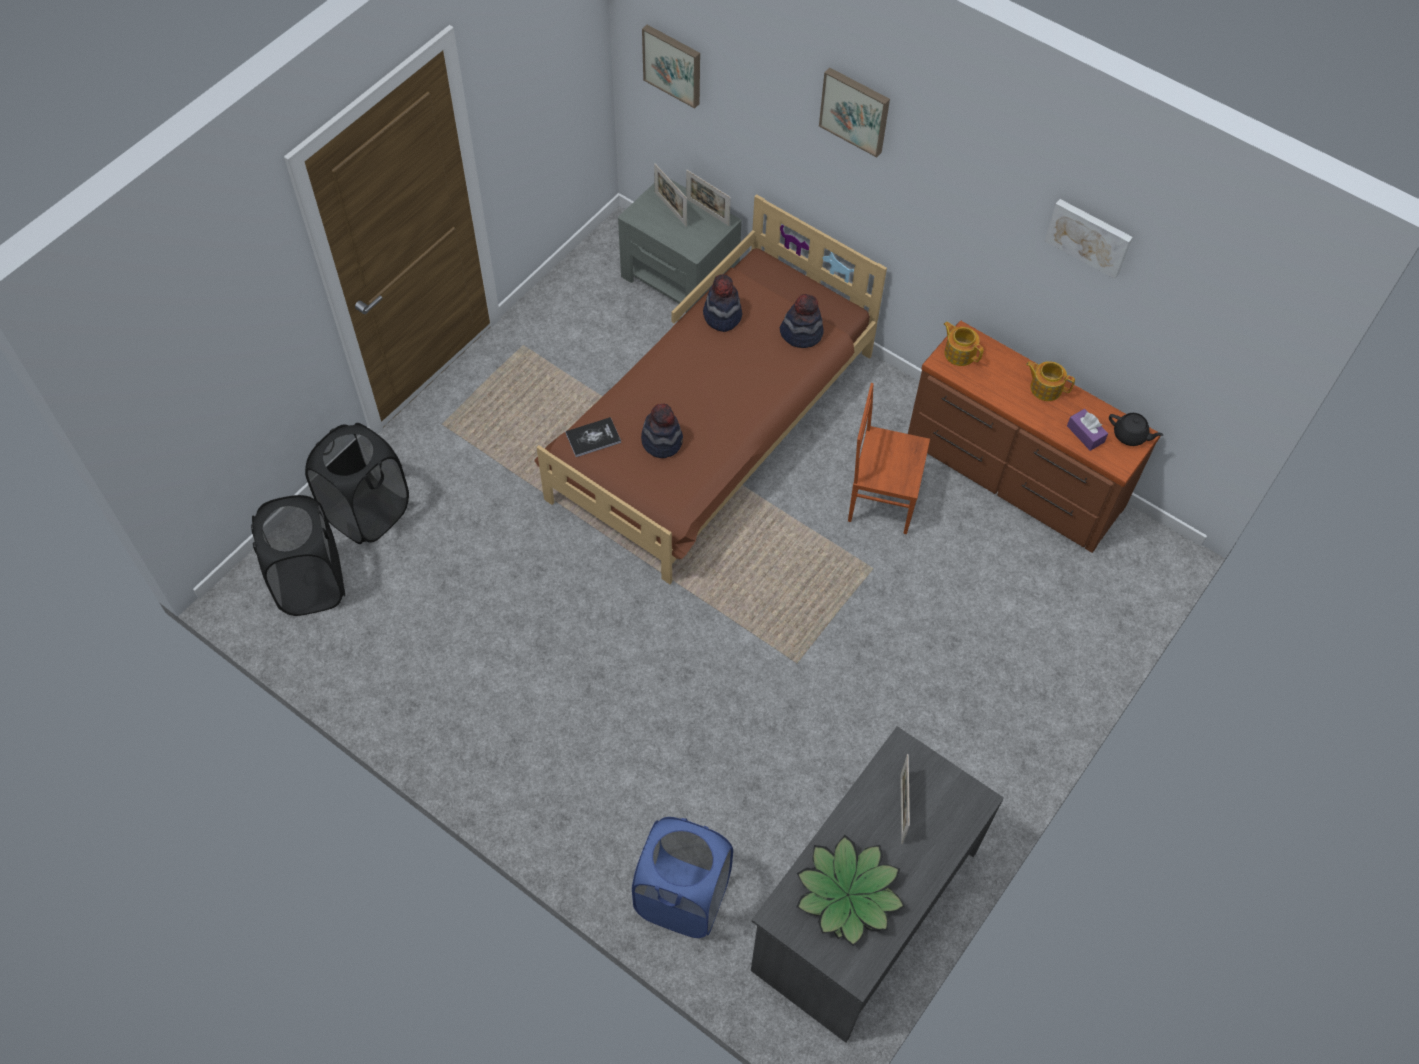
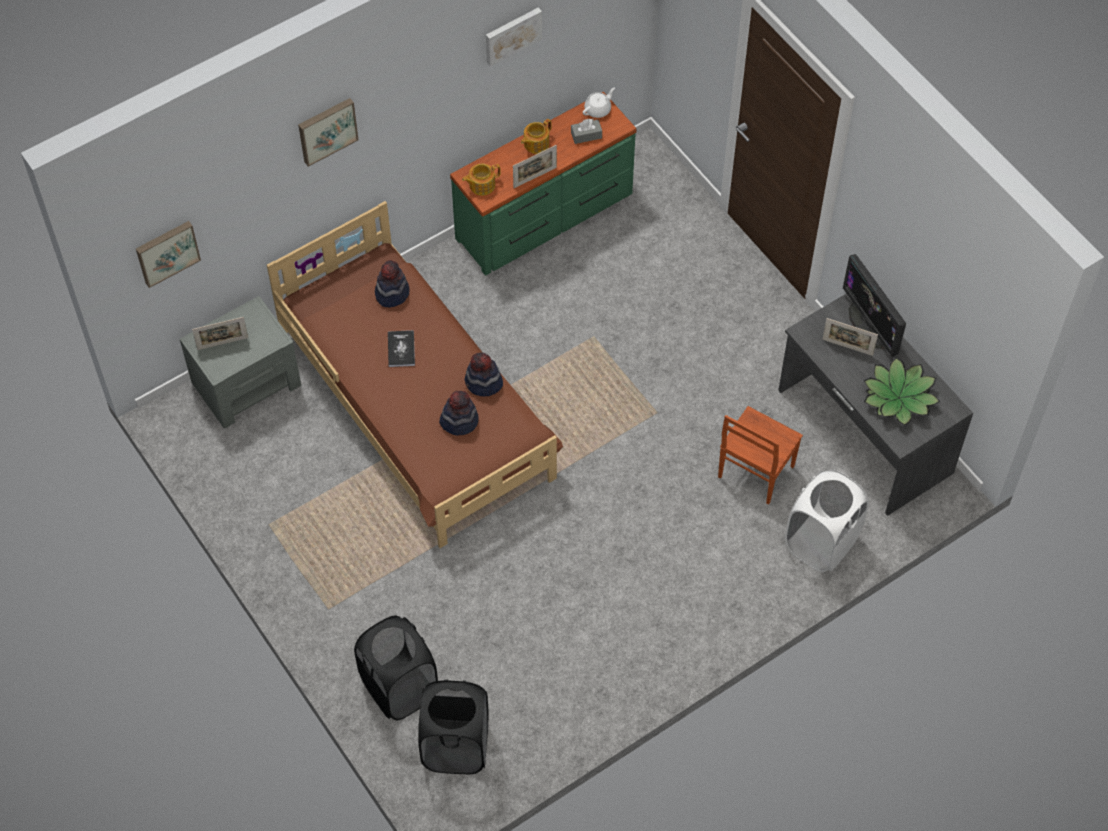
camera: 70 degrees left, 0 degrees up
book [565,417,621,457] -> book moved to [388,330,415,367]
blue laundry basket [632,817,733,938] -> white laundry basket [785,469,869,572]
picture frame [686,170,731,226] -> picture frame moved to [513,145,557,188]
hat [703,274,742,332] -> hat moved to [465,353,503,396]
brown chair [848,383,930,534] -> brown chair moved to [718,406,803,505]
brown dresser [908,321,1160,553] -> green dresser [450,92,637,275]
purple tissue box [1067,409,1108,451] -> grey tissue box [571,119,602,144]
black teapot [1109,413,1163,446] -> white teapot [583,87,615,118]
none -> monitor [843,254,906,357]

